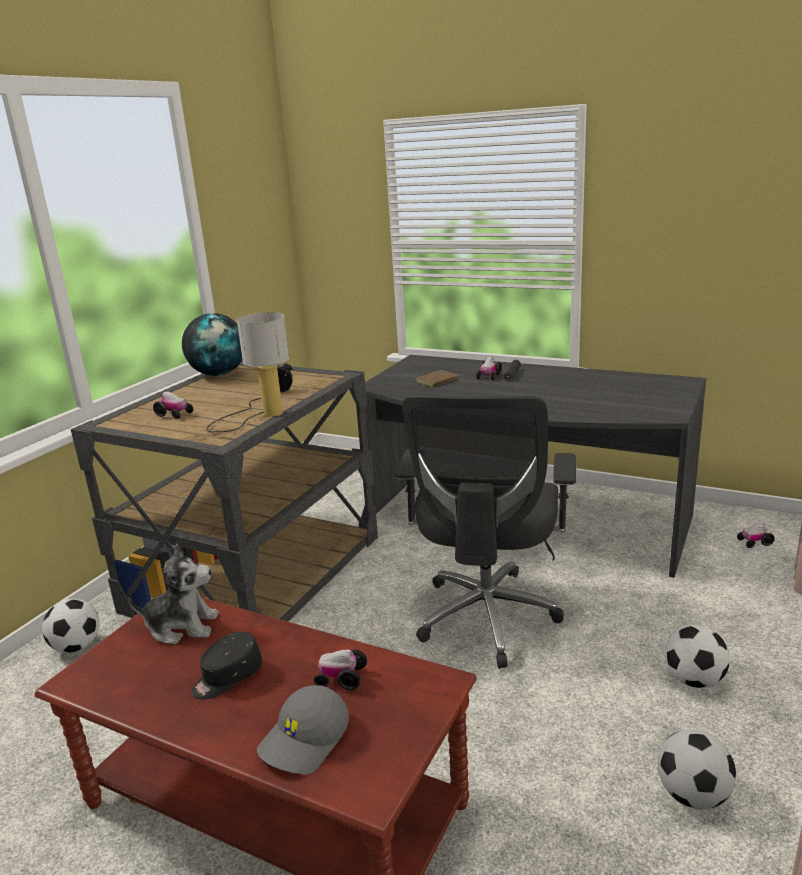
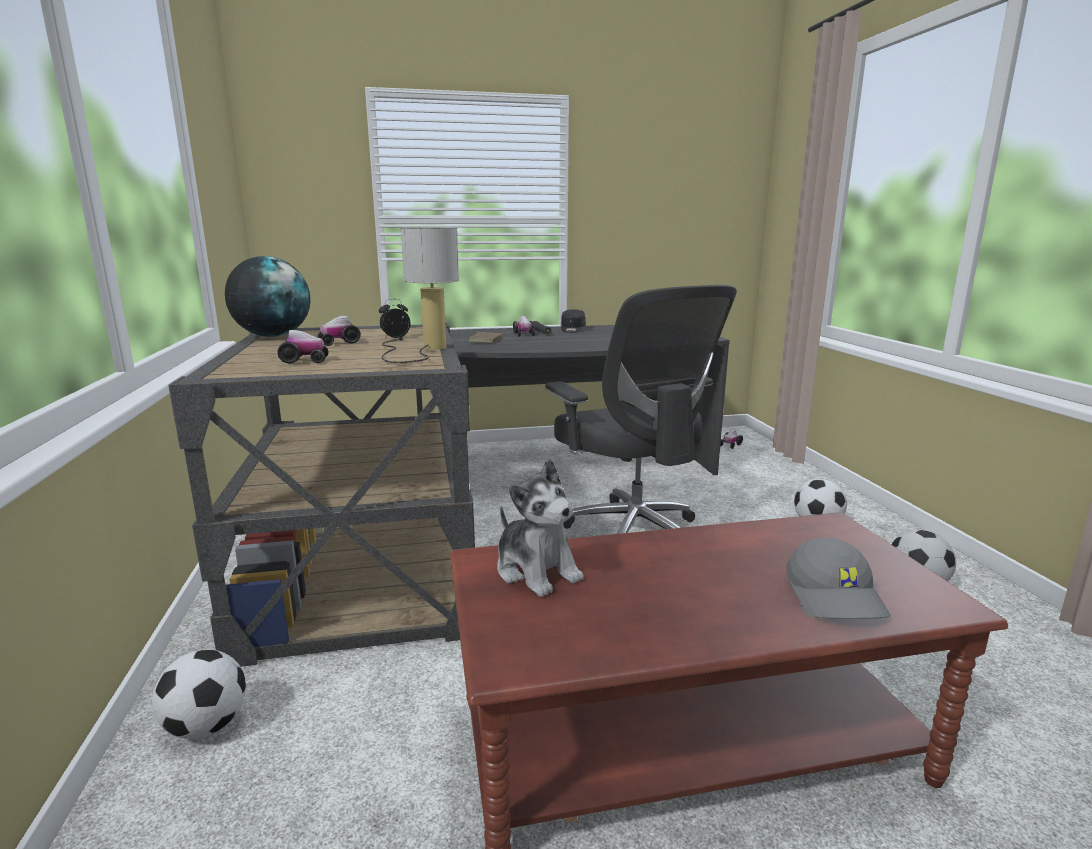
camera: 40 degrees left, 5 degrees down
plush toy [128,544,219,644] -> plush toy turned 90 degrees clockwise [497,459,584,597]
black cap [192,631,262,699] -> black cap moved to [561,309,585,333]
toy car [314,649,367,690] -> toy car moved to [318,315,361,346]

